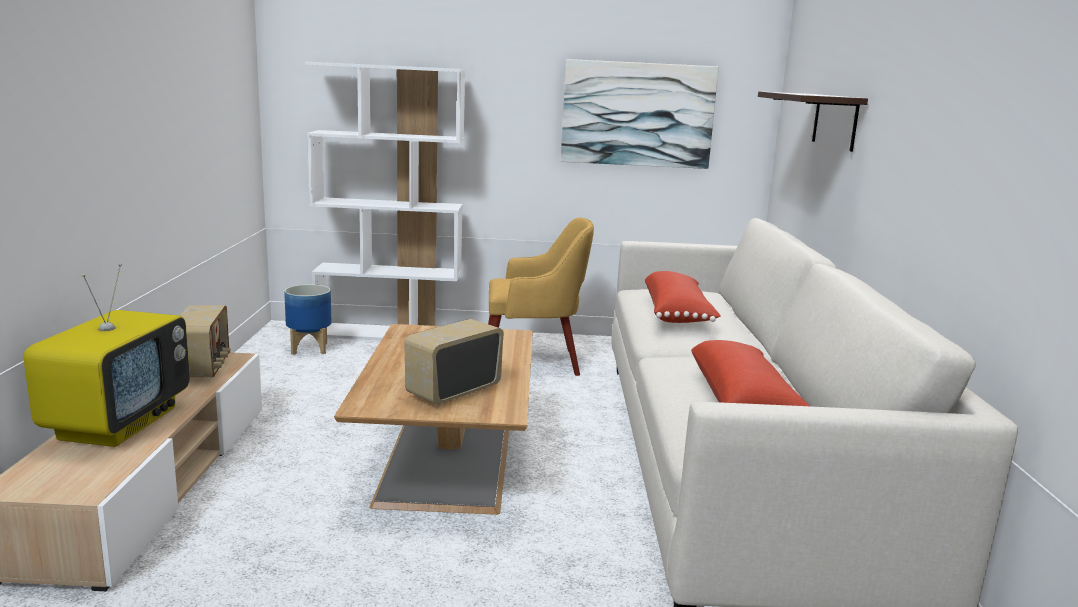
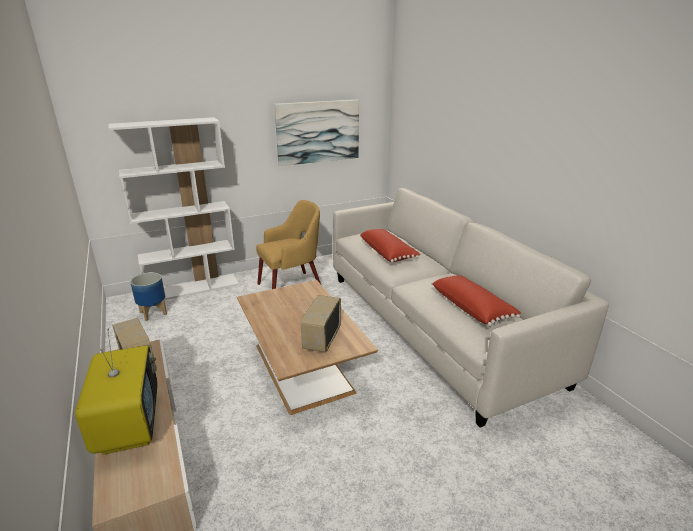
camera: 25 degrees left, 10 degrees up
shelf [758,91,868,152] -> none

